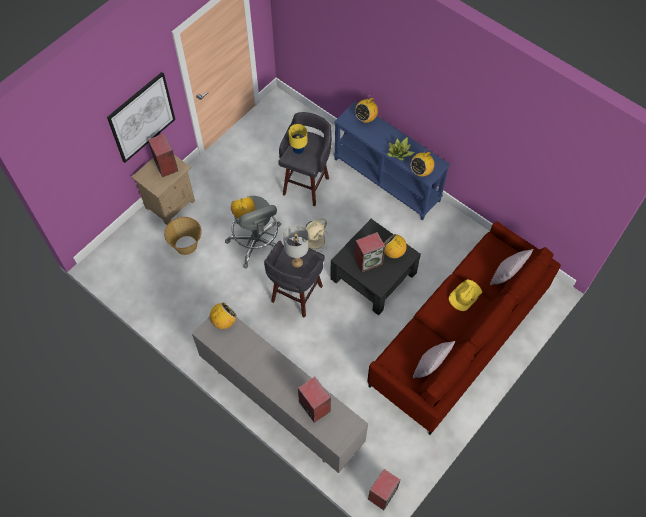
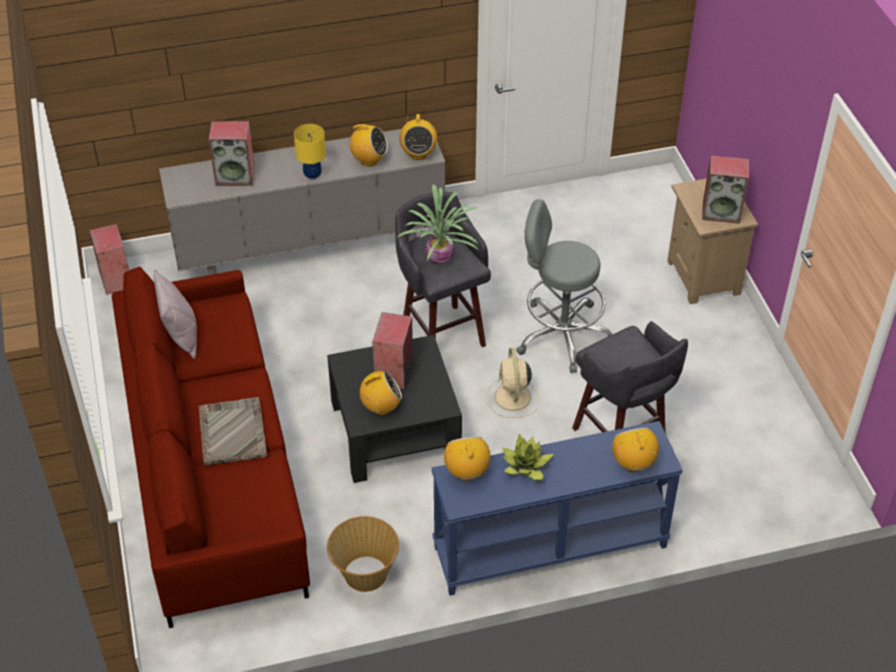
camera: 125 degrees right, 15 degrees down
picture [107,72,175,163] -> none
basket [164,217,202,255] -> basket moved to [327,516,399,592]
radio [231,196,255,218] -> radio moved to [345,124,388,166]
grey table lamp [283,224,309,268] -> potted plant [397,184,478,264]
yellow table lamp [289,124,307,154] -> yellow table lamp moved to [294,124,326,179]
yellow hat [449,279,482,311] -> grey tray [198,397,267,465]
purple pillow [490,249,534,285] -> none

